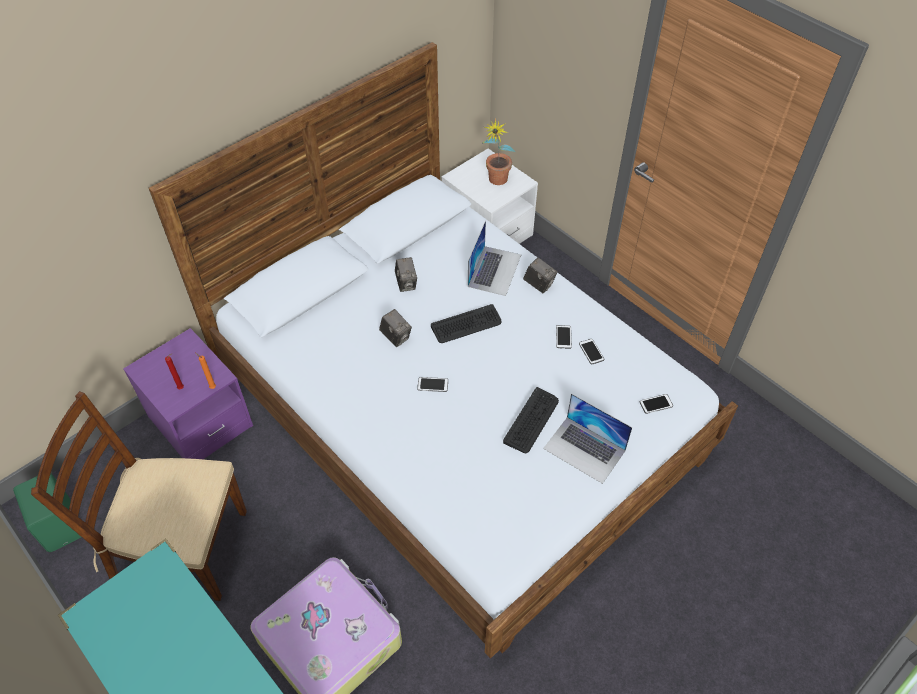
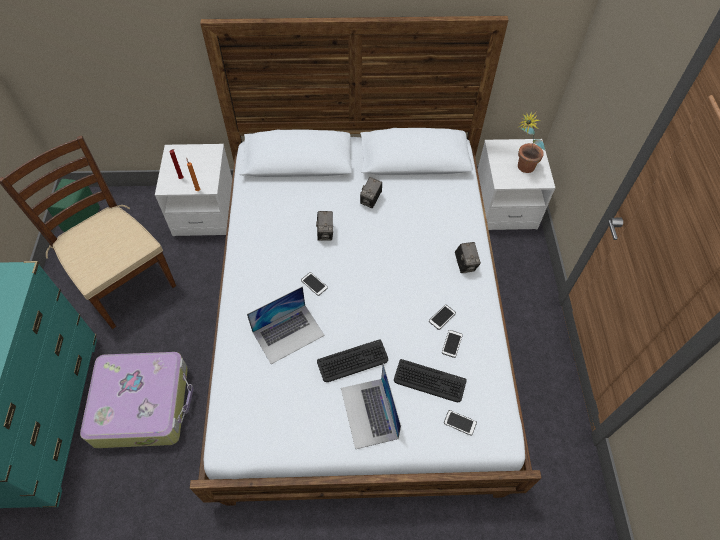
camera: 40 degrees right, 5 degrees up
purple nightstand [123,328,253,459] -> white nightstand [155,144,232,236]
keyboard [431,304,502,343] -> keyboard moved to [394,359,467,402]
laptop [468,220,521,296] -> laptop moved to [247,286,325,364]

